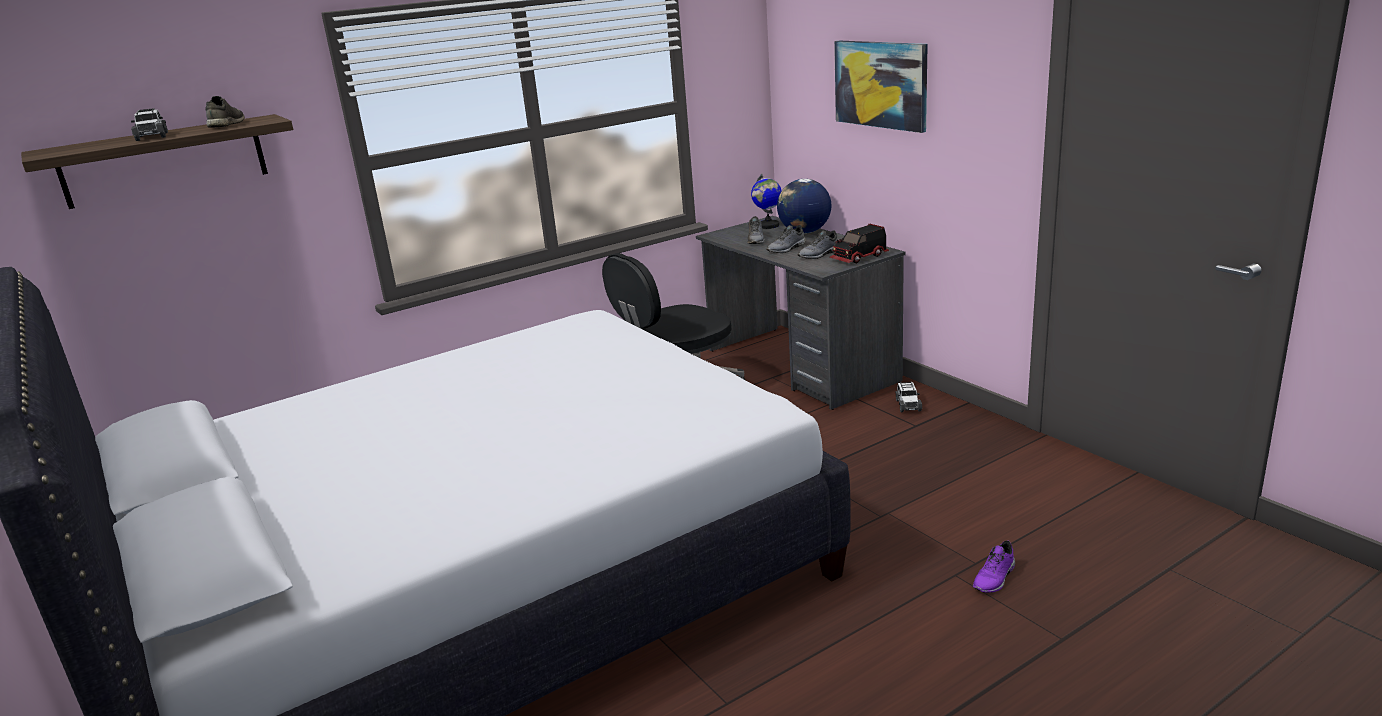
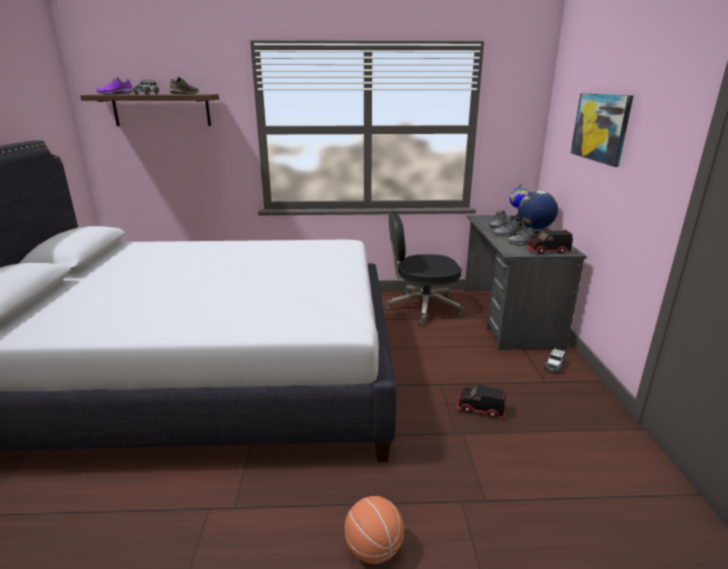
camera: 30 degrees right, 0 degrees up
purple shoe [973,541,1015,593] -> purple shoe moved to [96,77,134,95]
none -> basketball [345,496,404,564]
none -> toy truck [456,385,506,419]

